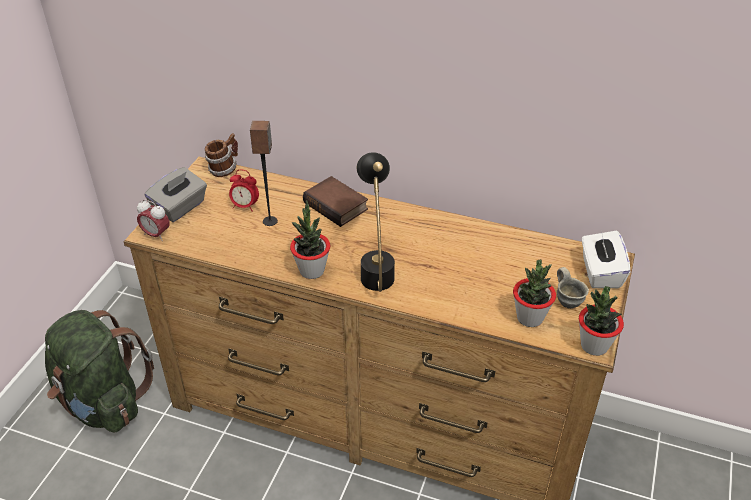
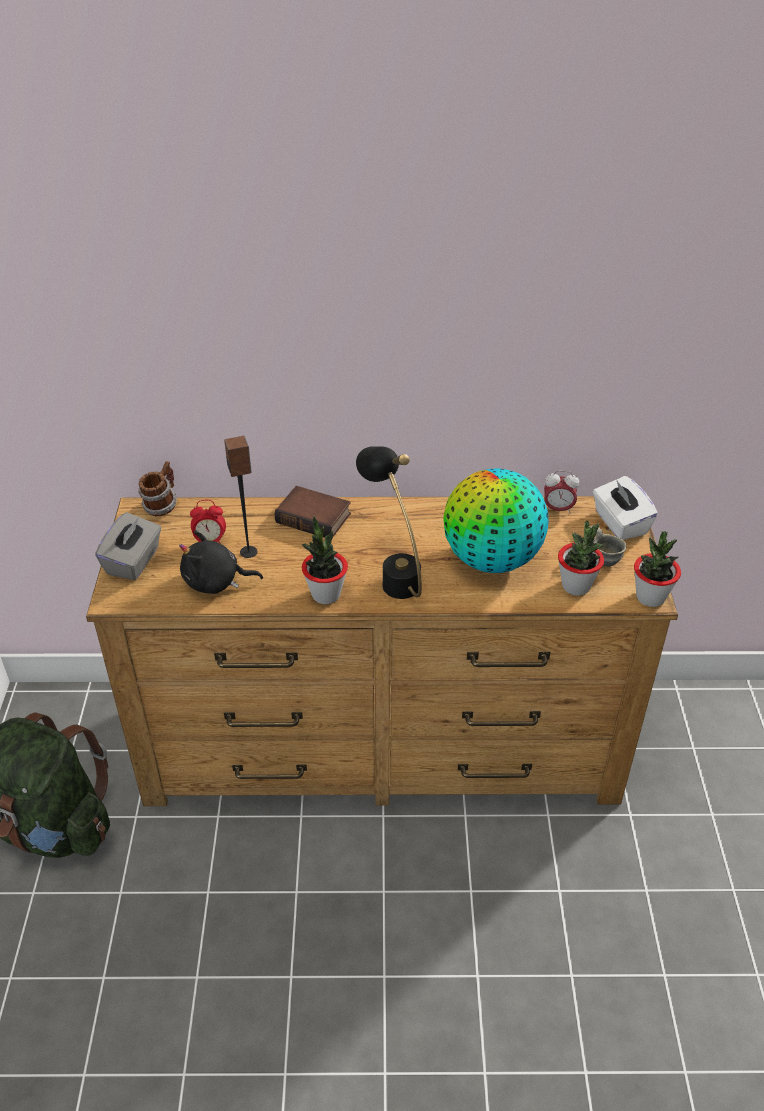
camera: 20 degrees left, 0 degrees up
alarm clock [137,199,170,241] -> alarm clock moved to [544,470,580,514]
none -> black plush toy [179,531,263,594]
none -> globe [443,469,548,573]

